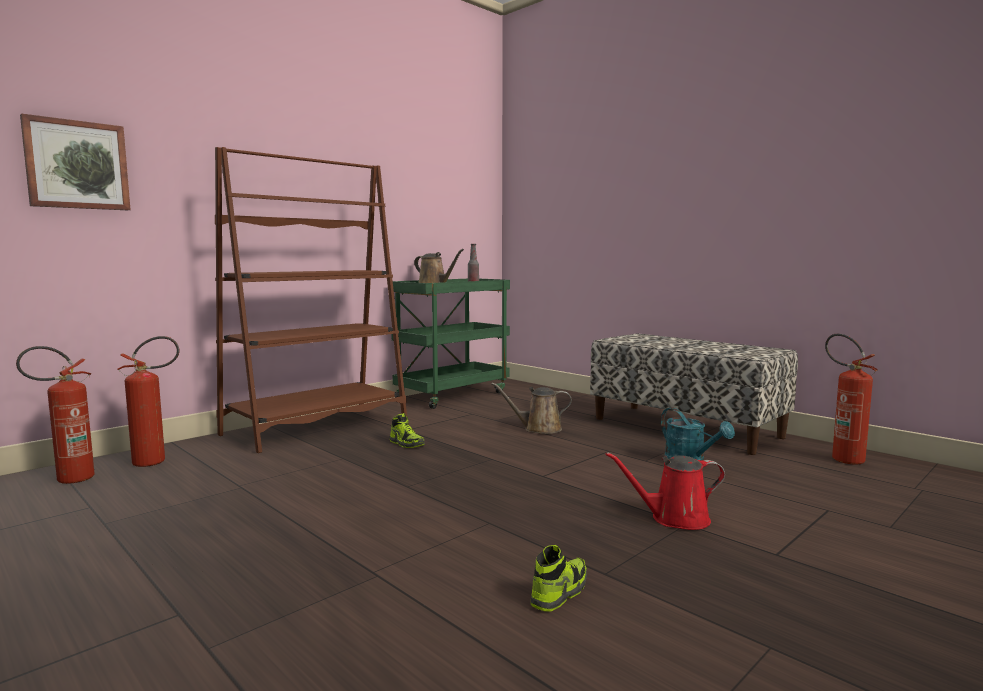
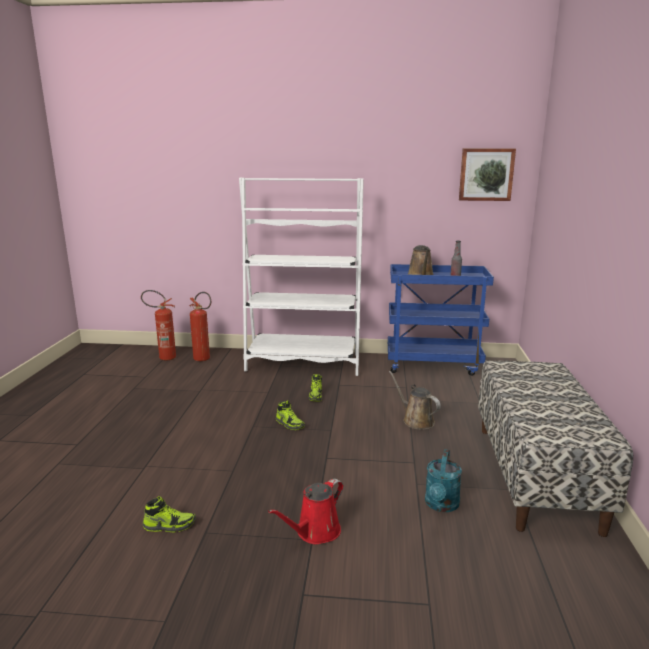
camera: 50 degrees right, 10 degrees up
picture [20,113,130,210] -> picture moved to [459,148,516,201]
brown bookcase [215,147,407,453] -> white bookcase [239,177,364,376]
green cart [392,279,510,409] -> blue cart [388,264,494,376]
red watering can [605,452,725,530] -> red watering can turned 90 degrees counterclockwise [268,479,344,544]
fire extinguisher [825,334,878,464] -> none
none -> shoe [276,400,305,430]

